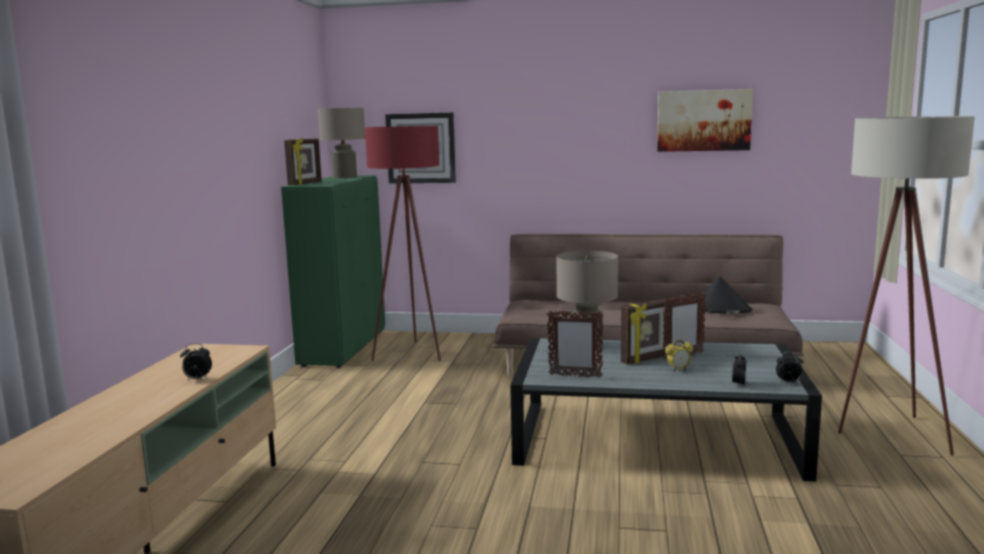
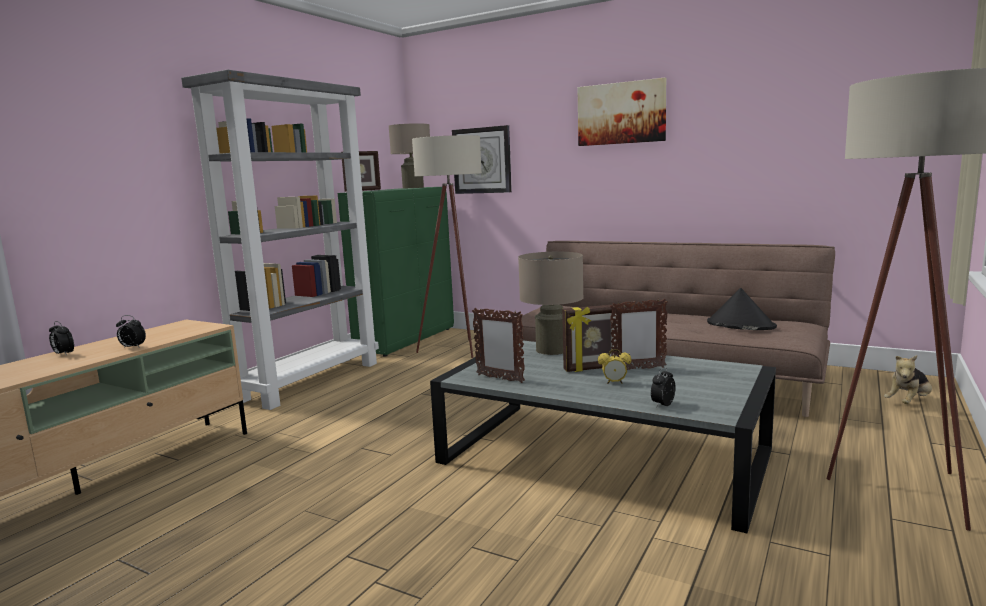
camera: 20 degrees right, 0 degrees up
red floor lamp [365,126,441,361] -> beige floor lamp [412,135,482,358]
picture [657,89,753,152] -> picture moved to [577,78,666,146]
alarm clock [776,352,803,384] -> alarm clock moved to [49,321,74,356]
none -> grey bookcase [181,70,379,410]
none -> plush toy [884,355,932,404]

